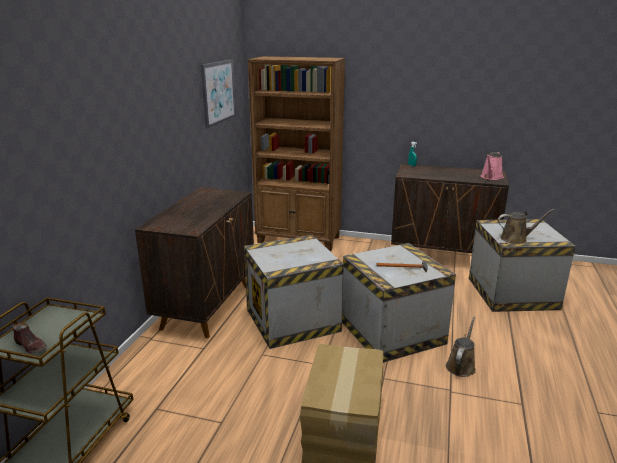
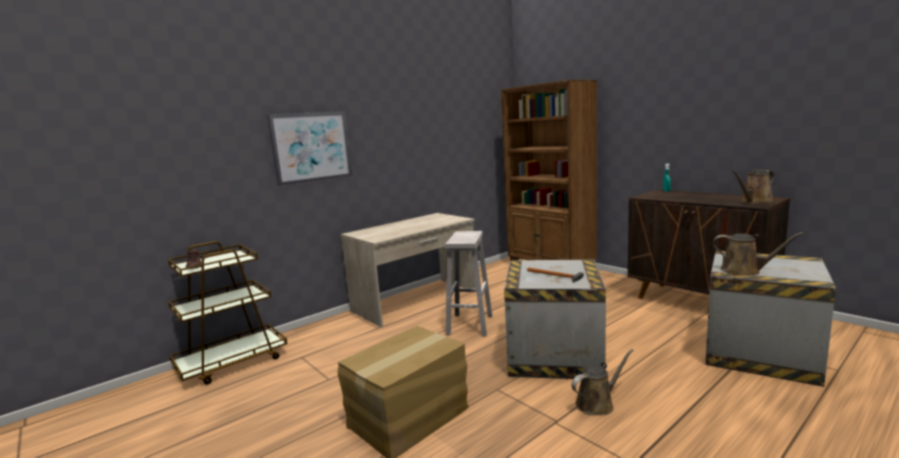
camera: 35 degrees right, 10 degrees down
brown cabinet [135,188,254,338] -> beige desk [341,213,476,328]
picture [201,59,236,129] -> picture moved to [268,111,353,186]
crate [244,235,344,349] -> white stool [445,231,492,336]
pink watering can [481,152,504,180] -> brown watering can [731,169,774,204]

